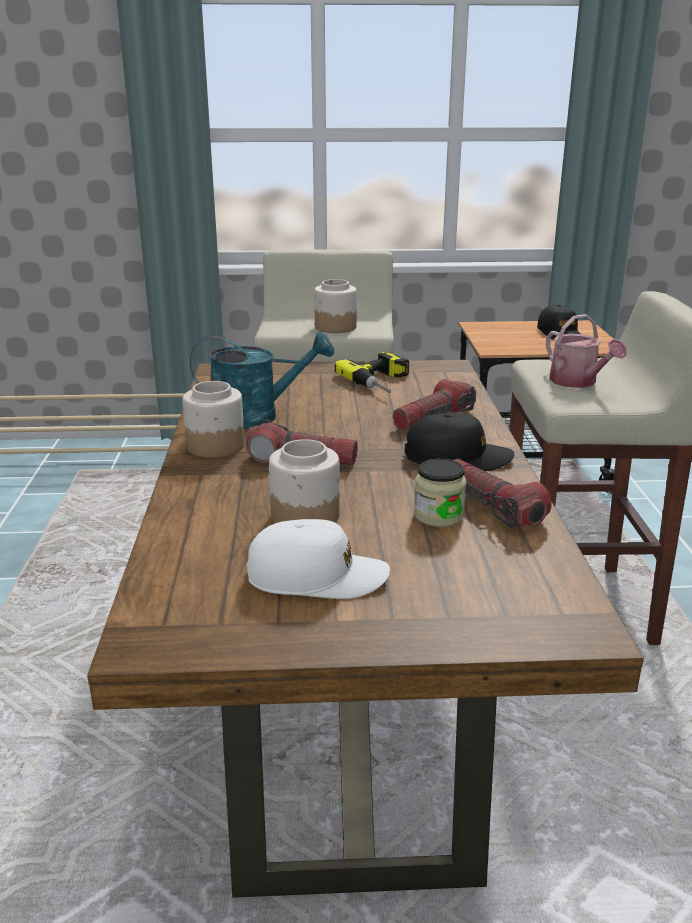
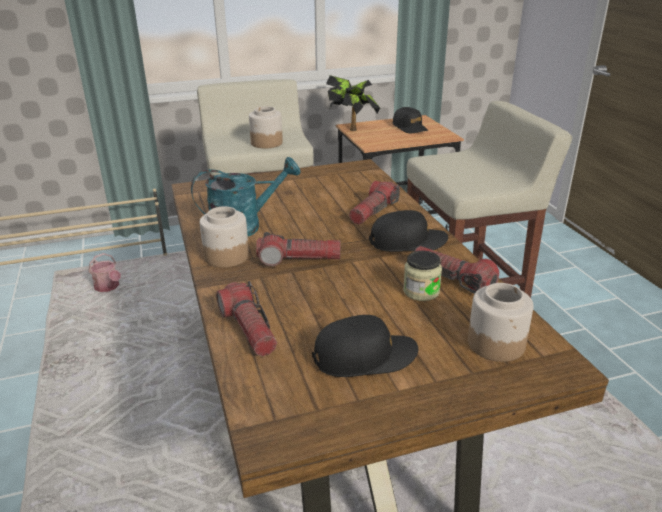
camera: 15 degrees left, 5 degrees up
white cap [247,519,390,599] -> black cap [312,315,418,377]
jar [269,439,340,523] -> jar moved to [468,283,534,362]
power drill [335,352,409,393] -> none
watering can [546,314,627,388] -> watering can moved to [89,253,121,292]
none -> flashlight [216,281,277,356]
none -> potted plant [326,75,380,131]

